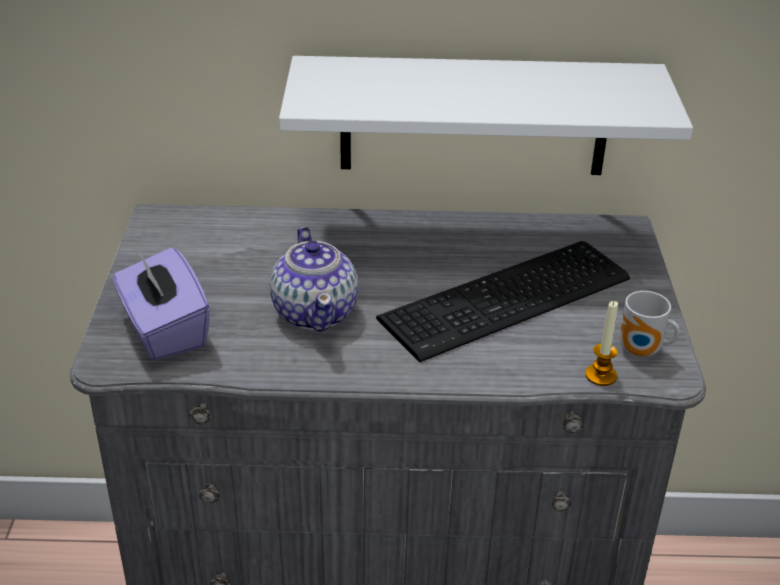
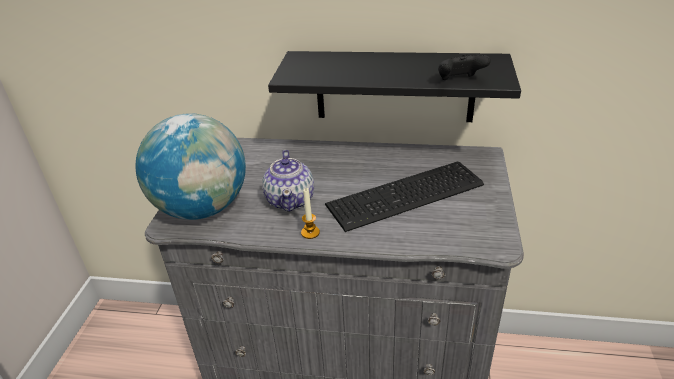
camera: 10 degrees right, 0 degrees up
purple tissue box [113,247,210,361] -> globe [135,113,246,220]
white shelf [279,56,693,175] -> black shelf [268,51,521,122]
candle [585,301,618,386] -> candle moved to [301,188,320,239]
mug [620,291,680,358] -> none
none -> black game controller [439,54,491,80]

